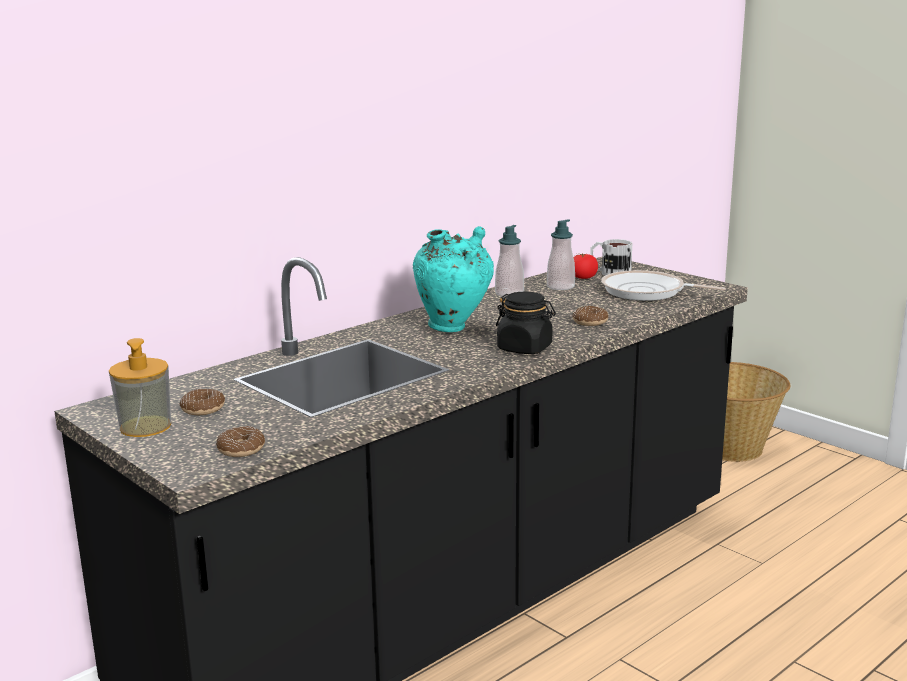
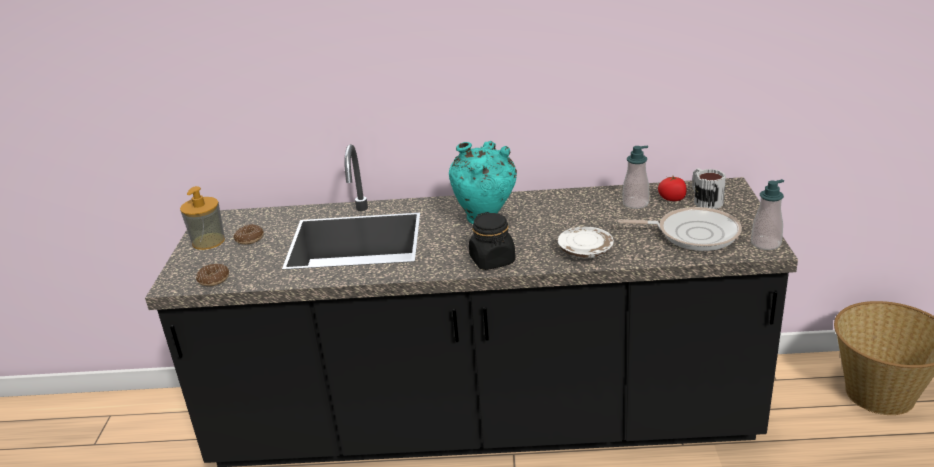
camera: 45 degrees right, 10 degrees up
soap dispenser [495,225,524,297] -> soap dispenser moved to [751,179,784,250]
donut [572,306,608,326] -> white plate [558,227,614,258]
frying pan [601,270,726,301] -> frying pan turned 120 degrees clockwise [617,207,742,251]

